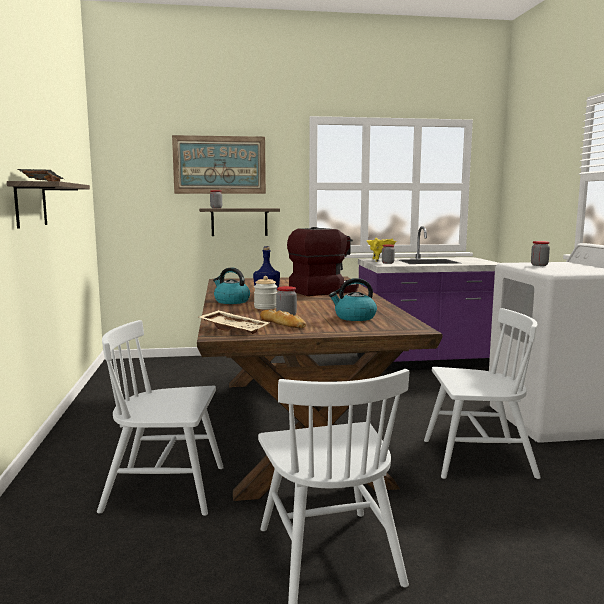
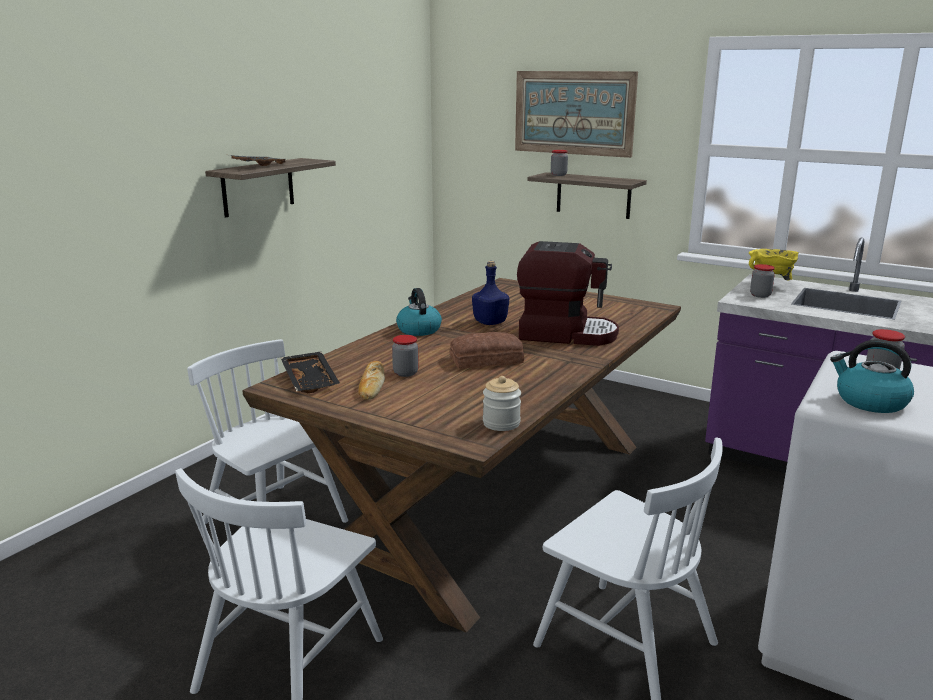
camera: 40 degrees right, 10 degrees up
beige tray [199,310,269,334] -> black tray [281,352,340,393]
jar [254,276,277,309] -> jar moved to [483,376,521,431]
kettle [329,278,377,321] -> kettle moved to [830,339,914,413]
none -> bread [449,332,524,369]

